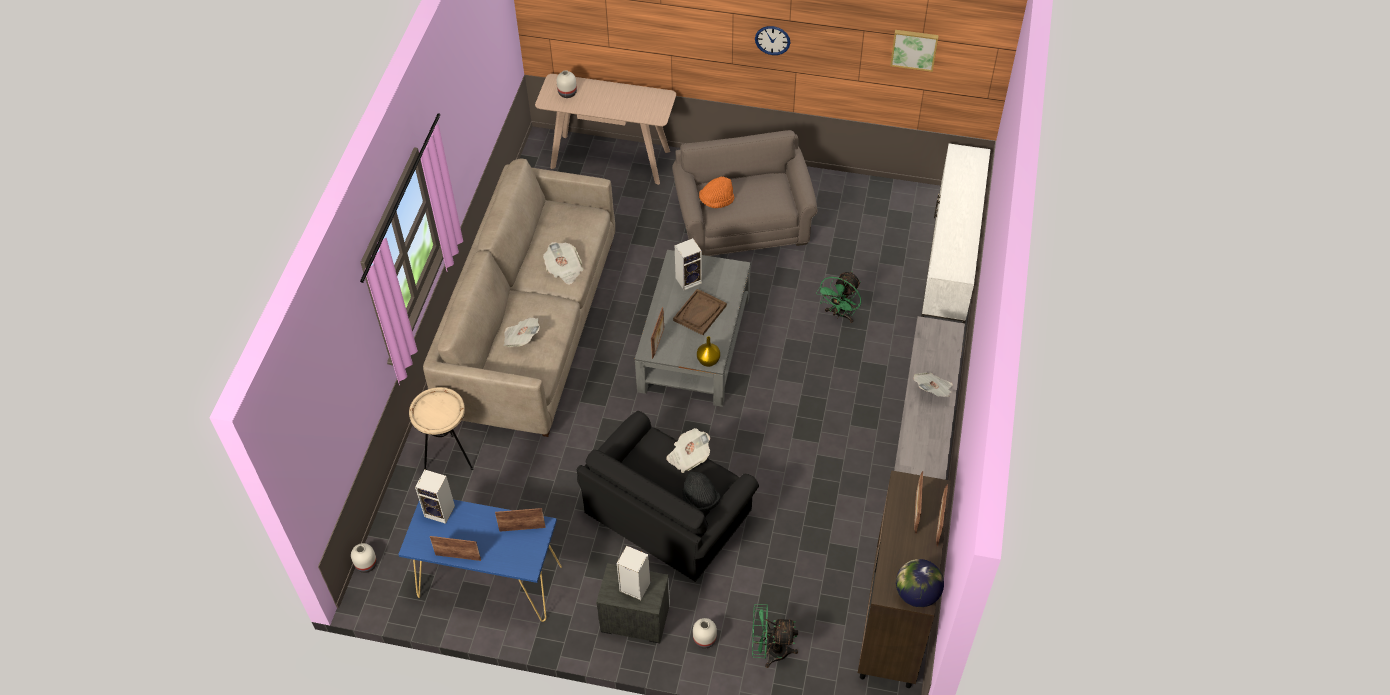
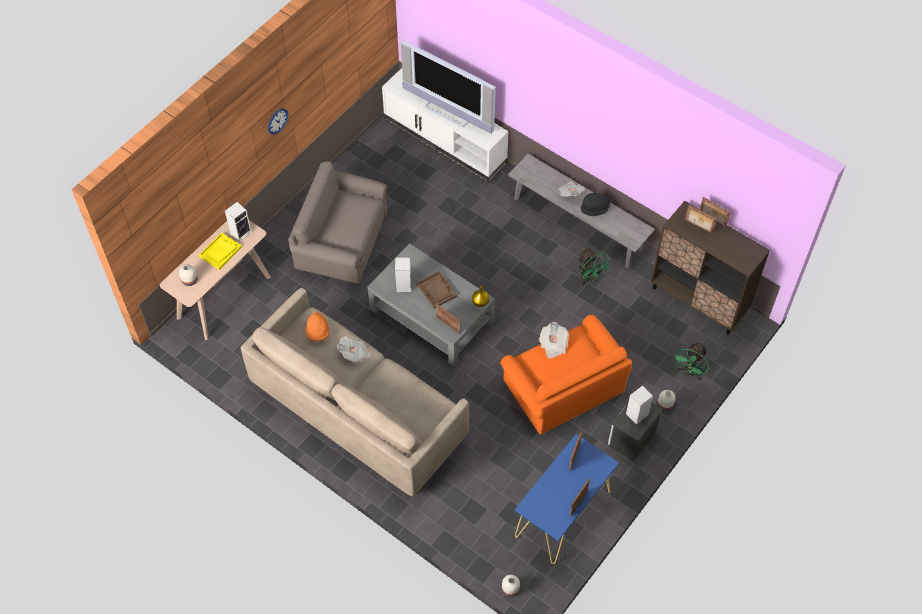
camera: 65 degrees left, 5 degrees up
beige side table [409,387,473,470] -> none
speaker [415,470,455,524] -> speaker moved to [225,202,252,242]
newspaper [503,317,540,347] -> none
black armchair [577,411,759,582] -> orange armchair [500,315,632,435]
black hat [682,472,720,512] -> black hat moved to [581,193,610,216]
orange hat [699,177,734,208] -> orange hat moved to [306,312,330,341]
green fan [816,271,861,323] -> green fan moved to [577,248,612,286]
picture [890,30,939,72] -> none
globe [896,559,944,607] -> none
none -> yellow tray [199,232,242,270]
none -> television [401,41,496,134]

